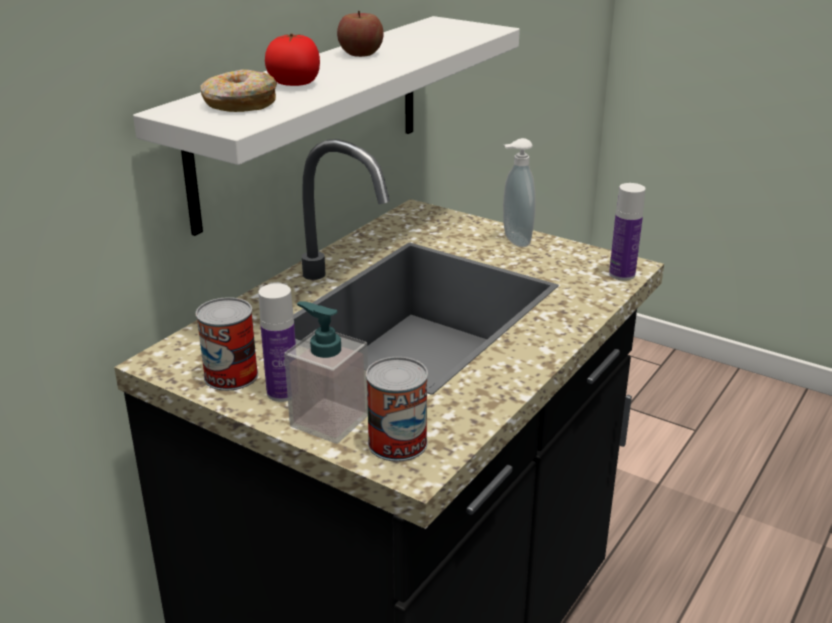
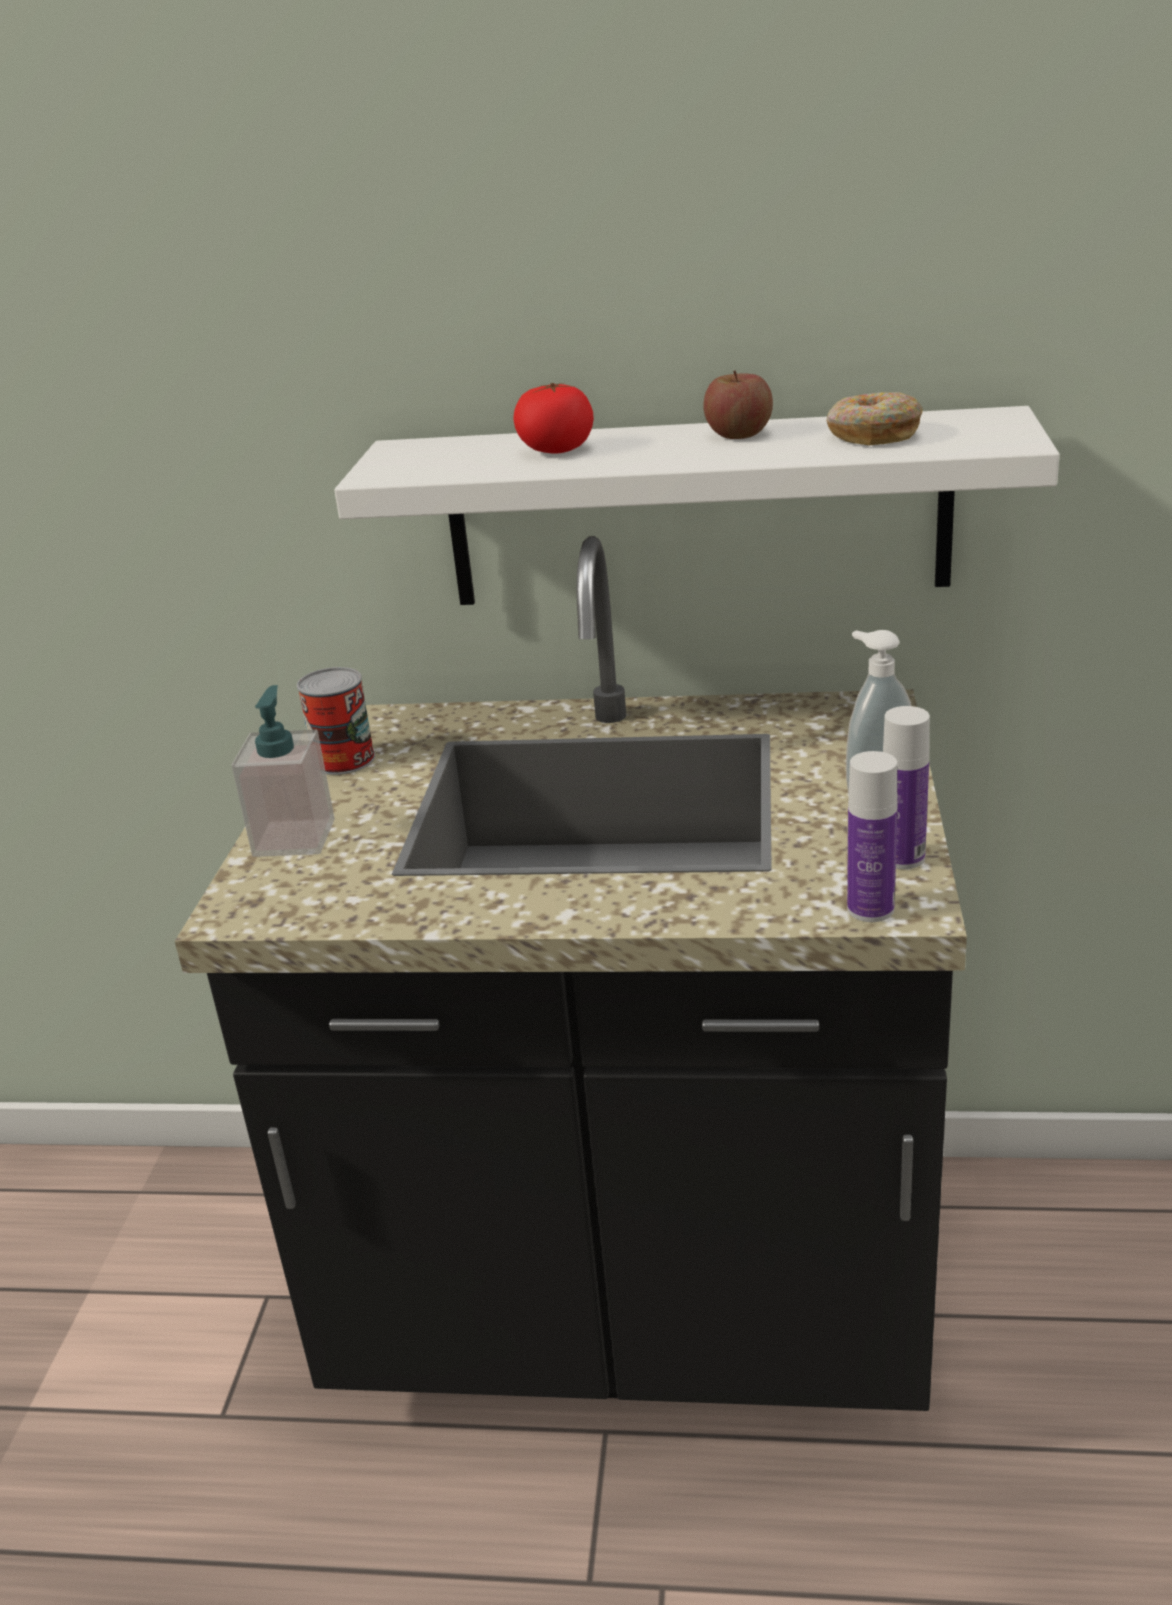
camera: 65 degrees right, 0 degrees up
donut [200,70,278,112] -> donut moved to [826,392,923,445]
bottle [258,283,296,402] -> bottle moved to [883,706,930,869]
can [366,357,428,462] -> none

